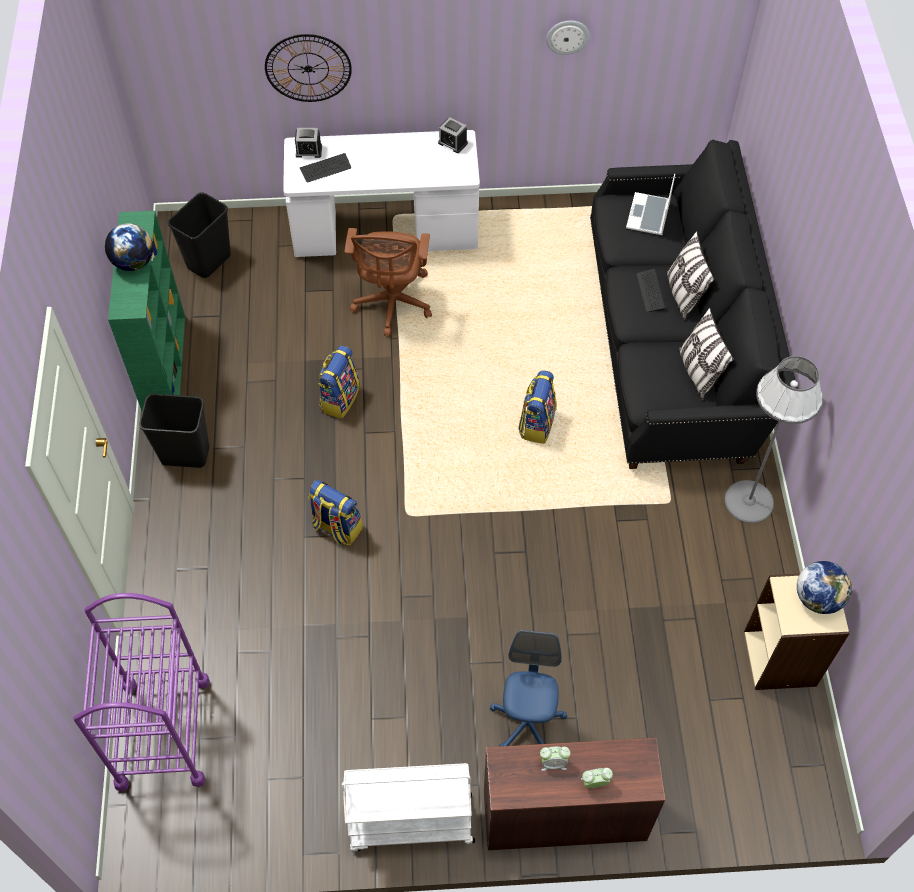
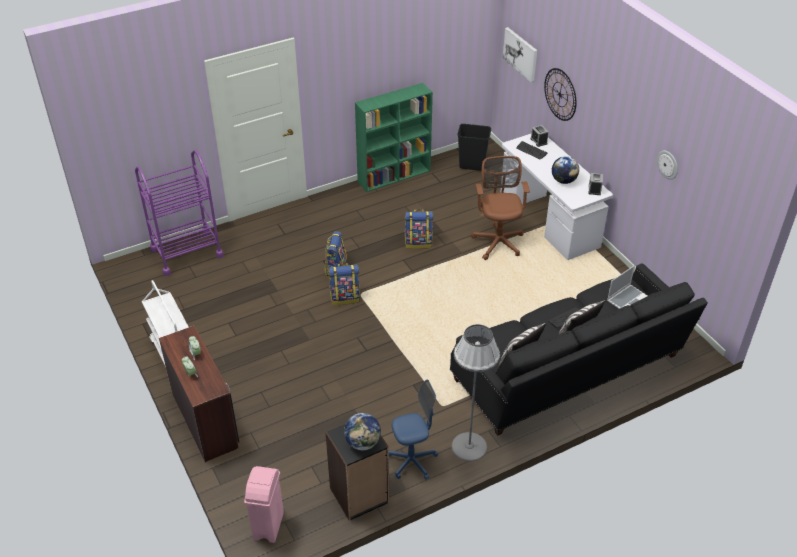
camera: 65 degrees right, 15 degrees down
globe [105,223,153,271] -> globe moved to [552,156,579,184]
black trash can [139,394,209,468] -> none
brown office chair [345,228,432,336] -> brown office chair turned 105 degrees clockwise [471,156,530,260]
blue office chair [490,630,567,747] -> blue office chair moved to [389,380,438,480]
backpack [518,370,557,444] -> backpack moved to [328,263,360,305]
laptop [626,174,675,235] -> laptop turned 150 degrees clockwise [607,265,647,309]
beige bookcase [744,573,850,690] -> black bookcase [325,424,389,521]
none -> pink trash can [244,466,284,543]
none -> picture [503,27,537,83]

